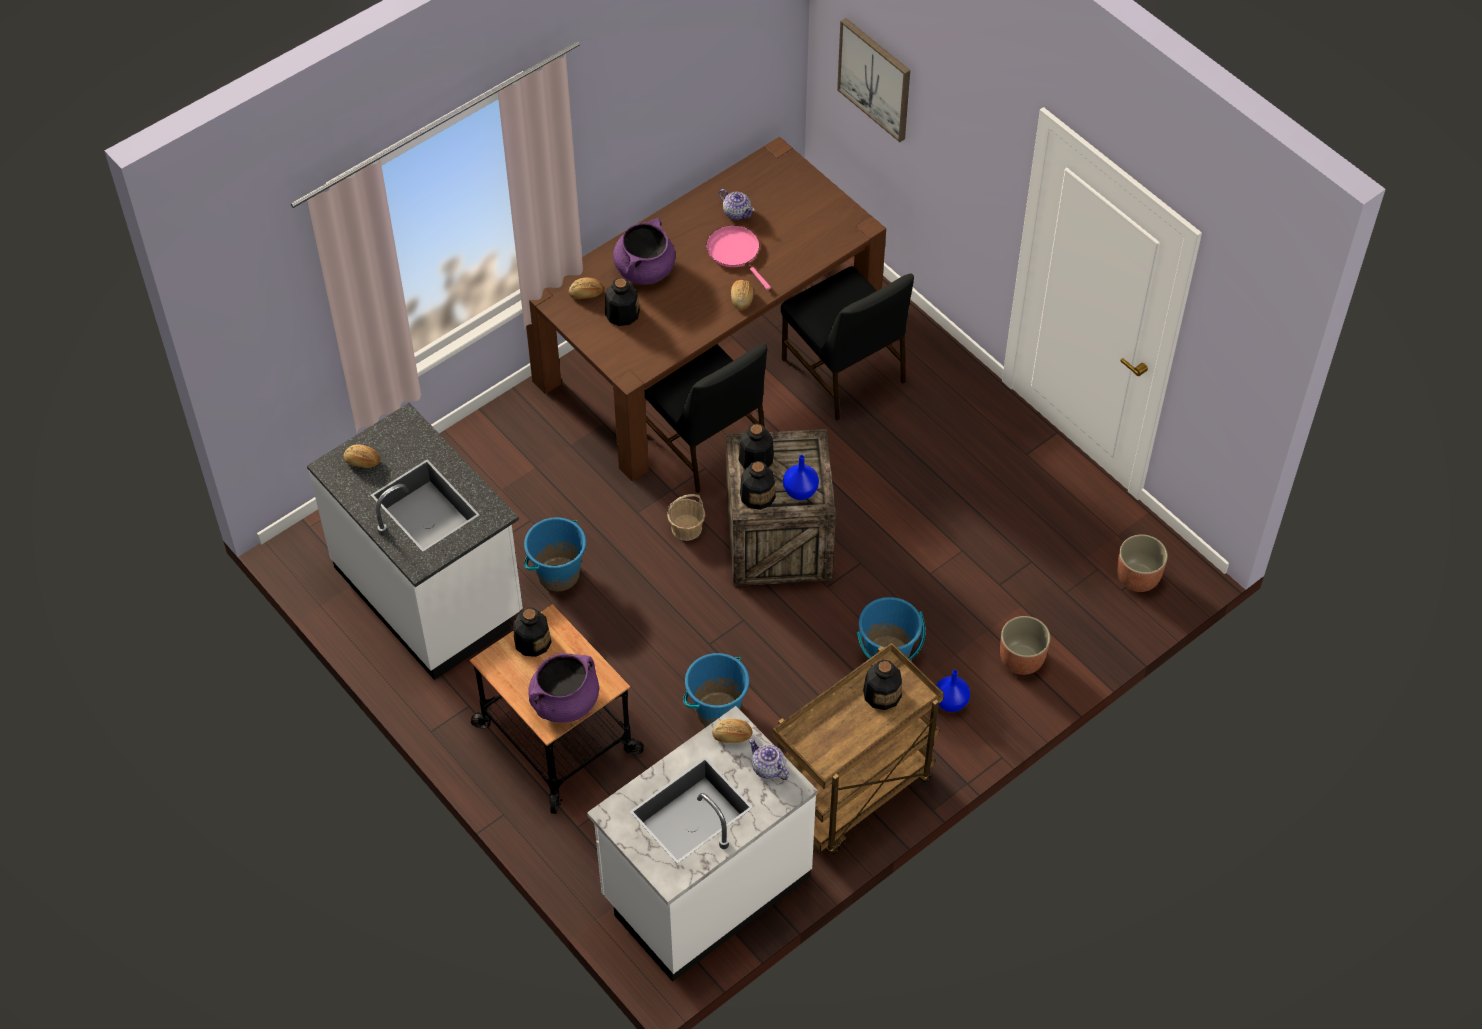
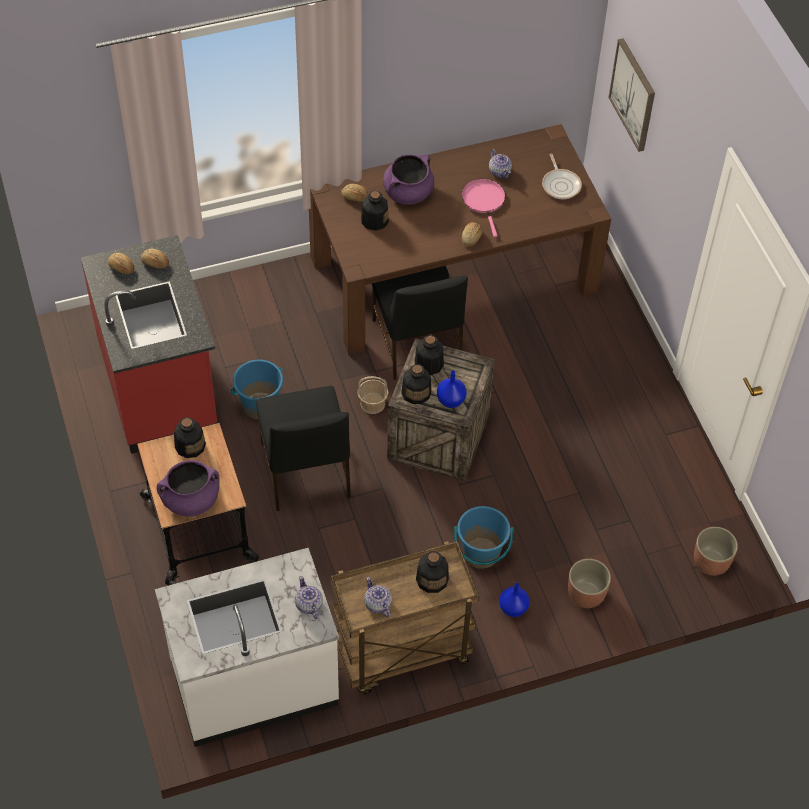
camera: 20 degrees right, 0 degrees up
white counter [307,403,523,680] -> red counter [81,235,217,454]
blue bucket [683,653,749,726] -> none
bread [712,719,753,743] -> bread moved to [141,249,169,268]
black chair [781,266,914,420] -> black chair moved to [256,386,351,511]
none -> teapot [364,577,392,617]
none -> frying pan [542,153,582,199]

